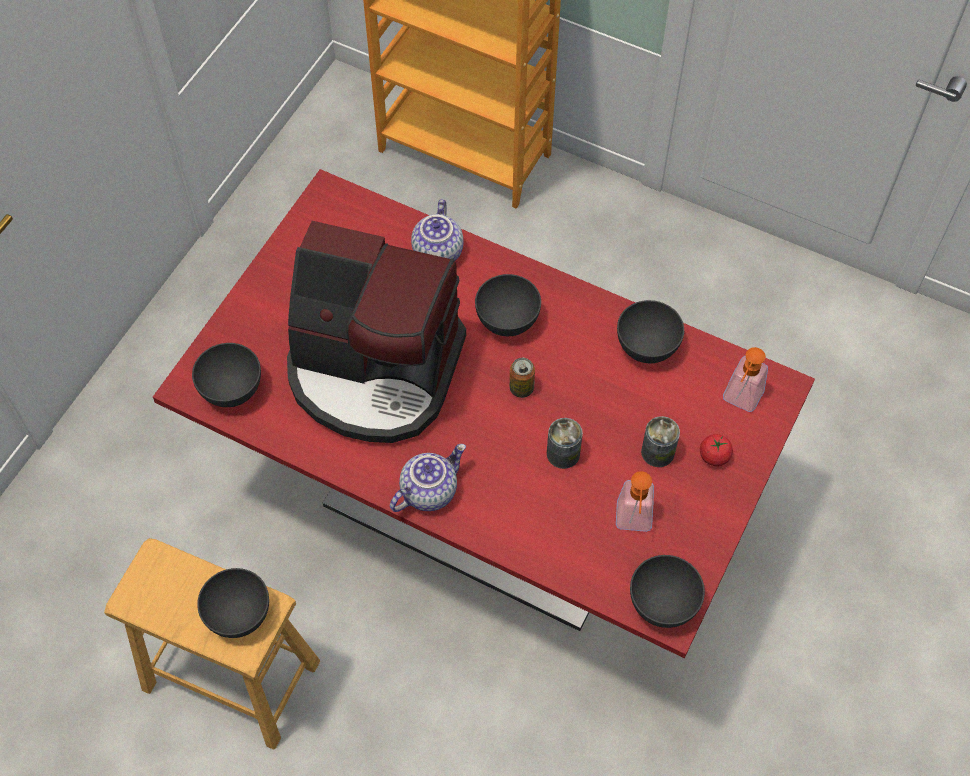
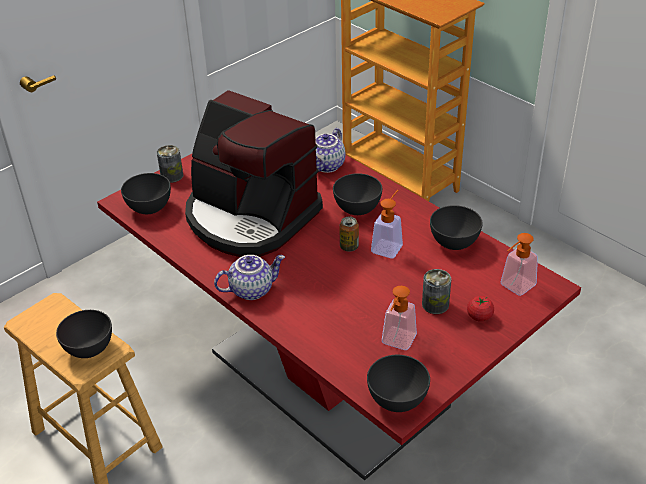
camera: 20 degrees right, 20 degrees down
can [547,418,583,469] -> can moved to [157,145,183,183]
none -> soap dispenser [371,190,403,258]

